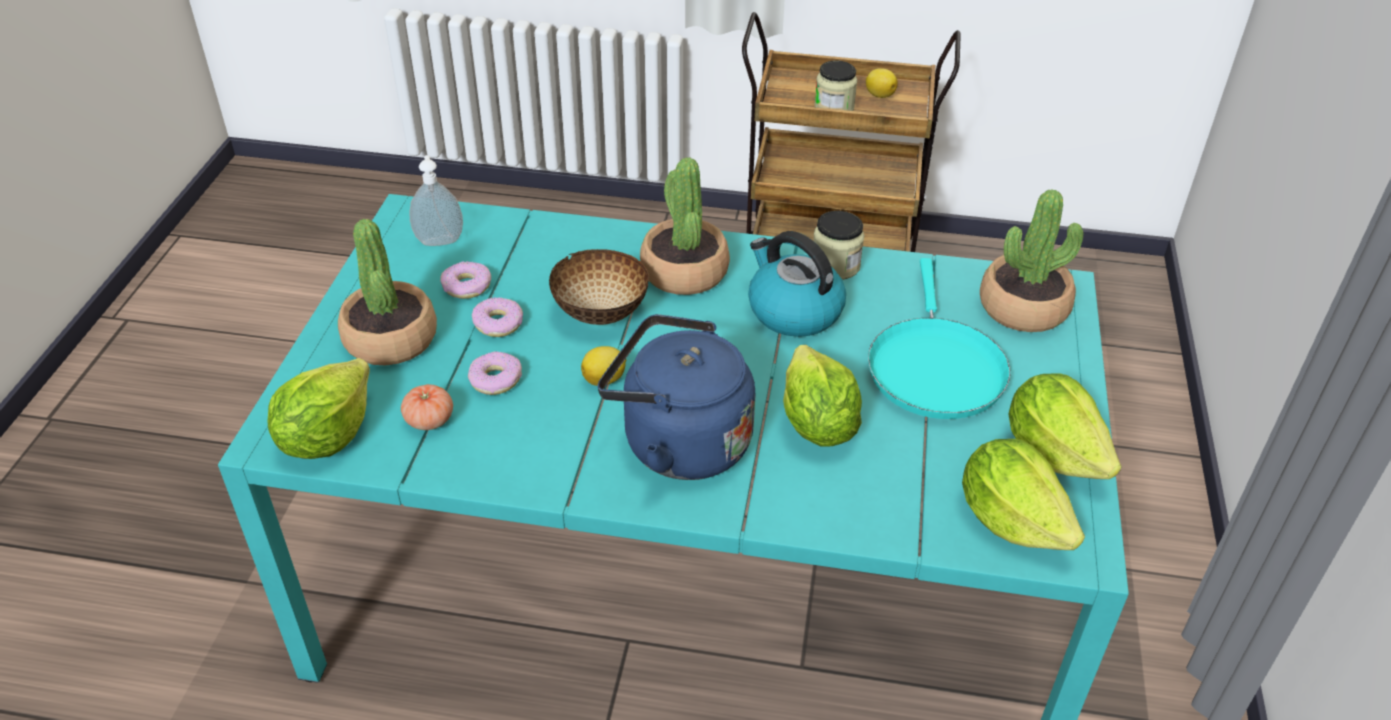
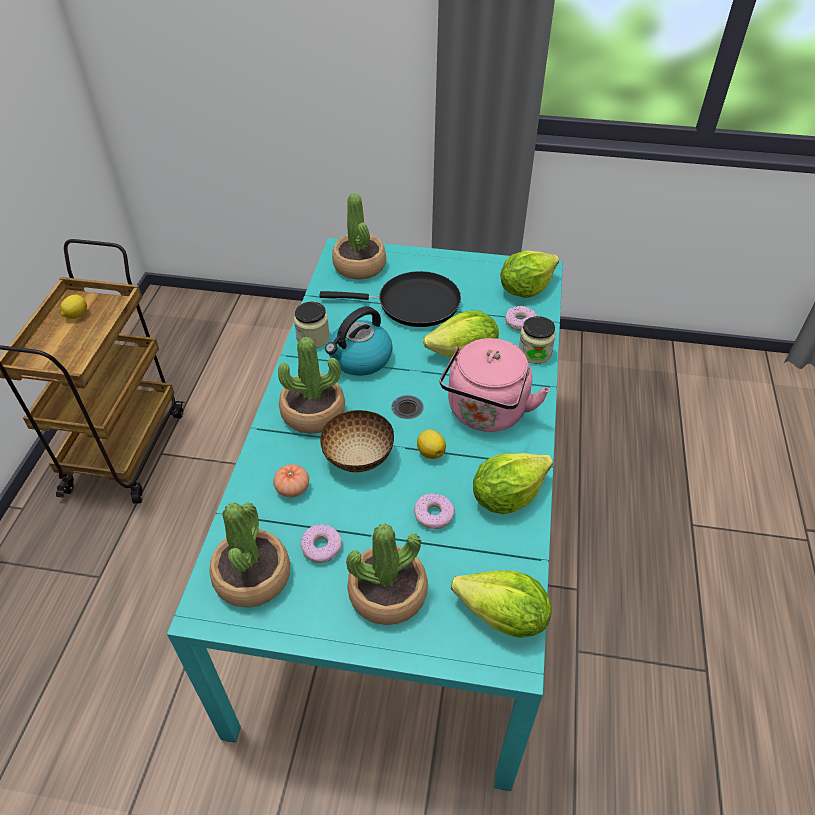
camera: 90 degrees left, 5 degrees up
tomato [401,384,453,430] -> tomato moved to [273,464,309,498]
soap dispenser [409,155,463,246] -> potted plant [209,502,290,607]
donut [472,297,523,337] -> donut moved to [505,306,537,331]
blue kettle [598,314,755,480] -> pink kettle [439,338,550,432]
jar [814,60,857,111] -> jar moved to [519,316,556,364]
turquoise frying pan [868,258,1011,419] -> black frying pan [319,271,461,327]
lettuce [1008,373,1122,479] -> lettuce moved to [473,453,553,514]

